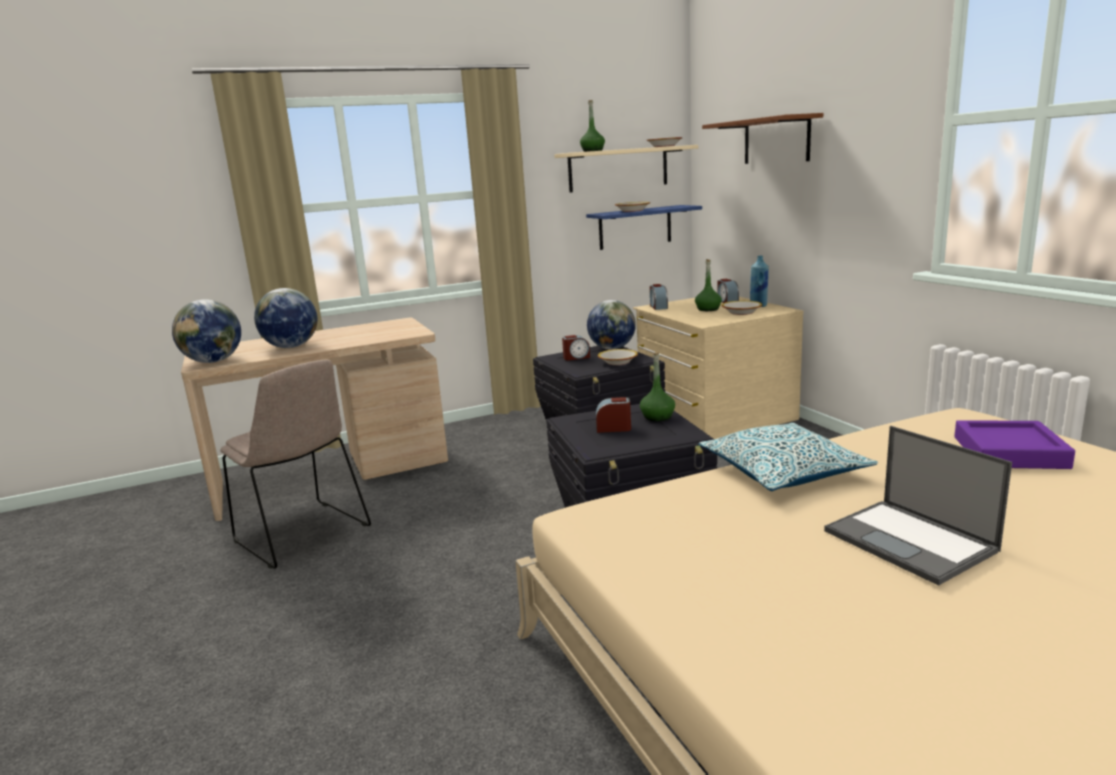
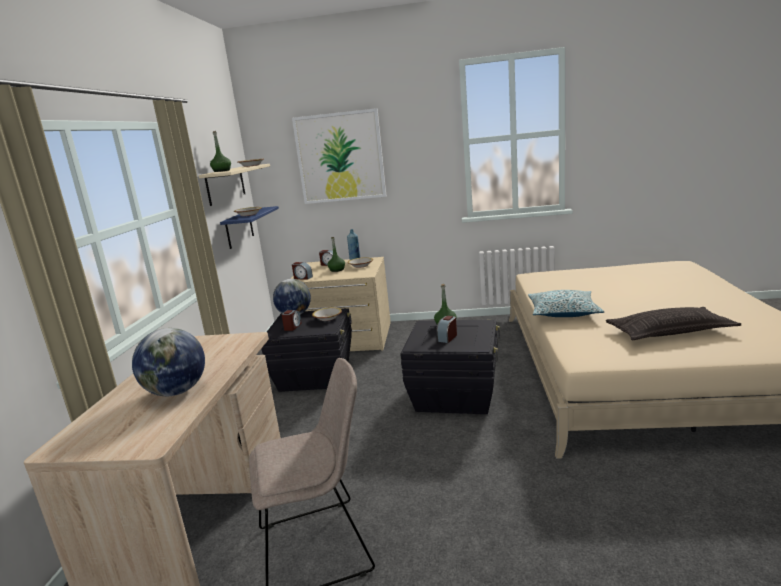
camera: 60 degrees left, 0 degrees up
globe [172,299,241,363] -> none
brown shelf [702,113,823,164] -> picture [292,108,386,204]
laptop [824,426,1012,586] -> none
purple tray [954,420,1075,469] -> none
none -> pillow [606,307,742,340]

